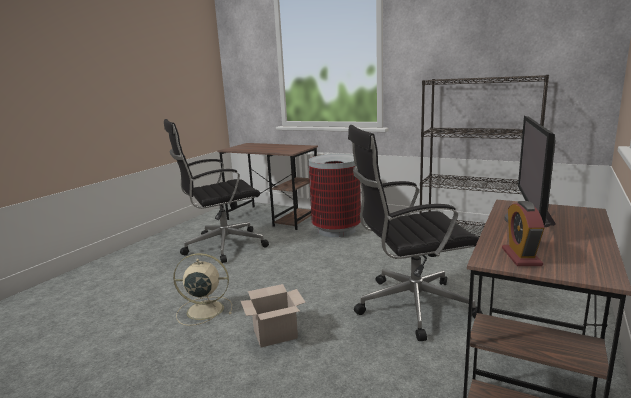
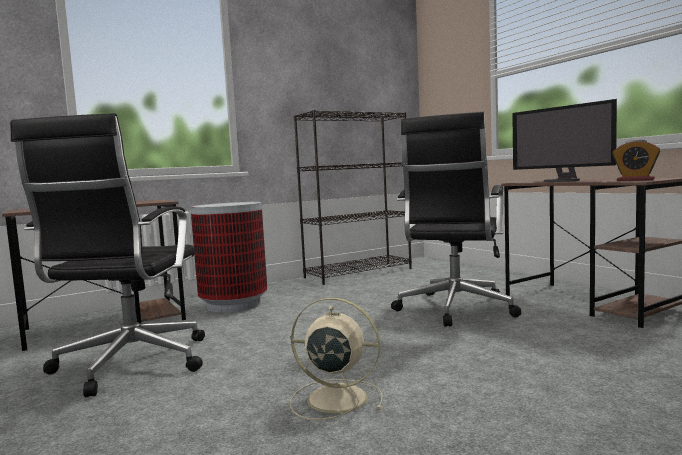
camera: 60 degrees left, 10 degrees down
beige fan [173,253,232,326] -> beige fan turned 75 degrees clockwise [290,297,383,420]
cardboard box [241,284,306,348] -> none

